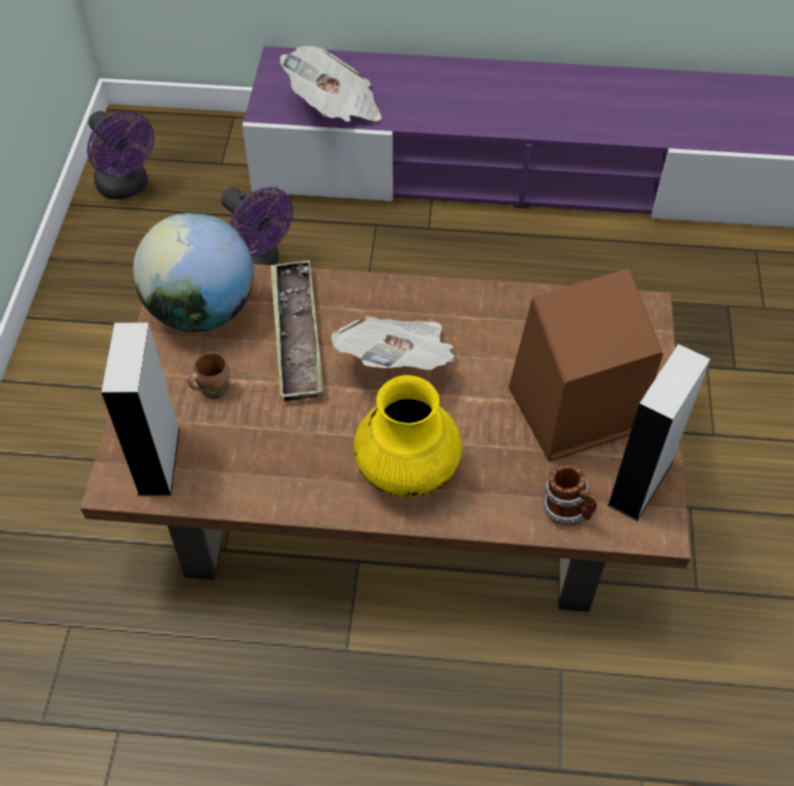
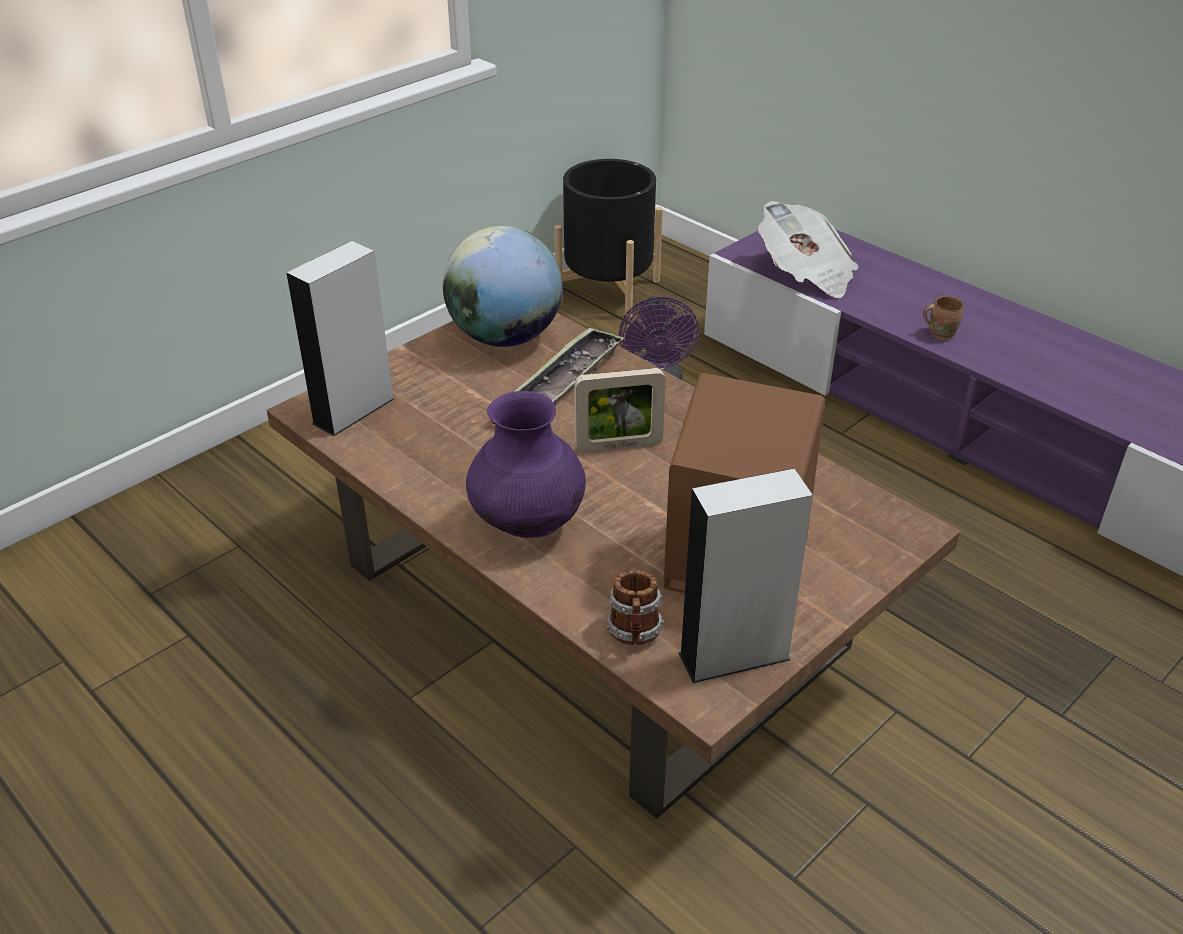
camera: 40 degrees right, 15 degrees down
purple fan [87,111,154,199] -> black planter [554,159,663,318]
brown mug [188,352,230,400] -> brown mug moved to [923,296,964,340]
newspaper [331,316,455,370] -> picture frame [574,368,666,453]
yellow vase [354,375,462,497] -> purple vase [466,391,586,538]

